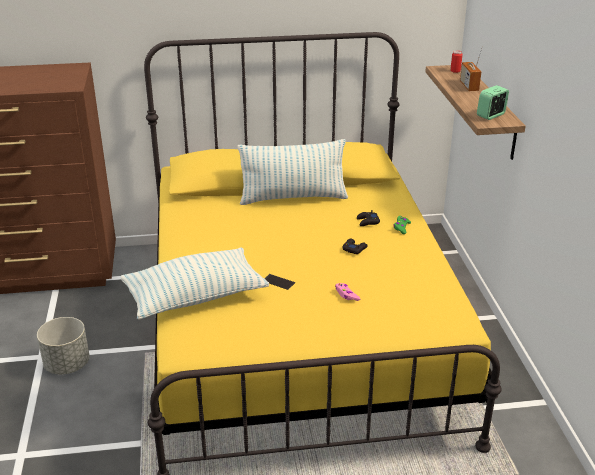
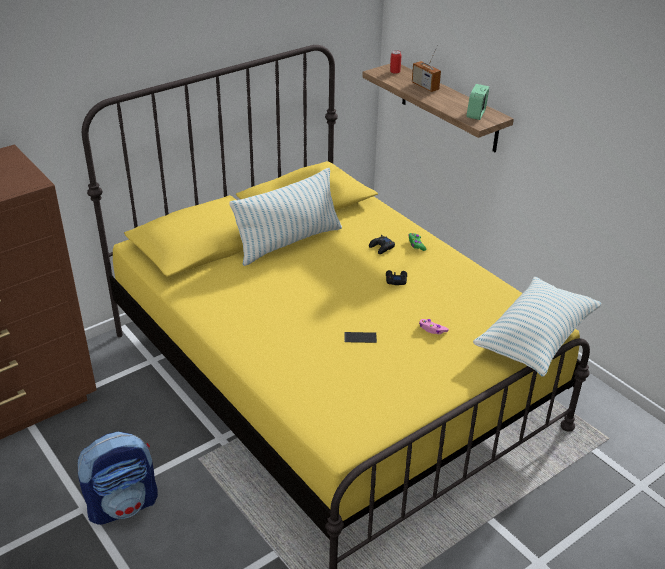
camera: 30 degrees left, 5 degrees up
grey planter [37,317,90,374] -> backpack [78,432,158,525]
pillow [121,247,269,320] -> pillow moved to [473,277,601,377]

